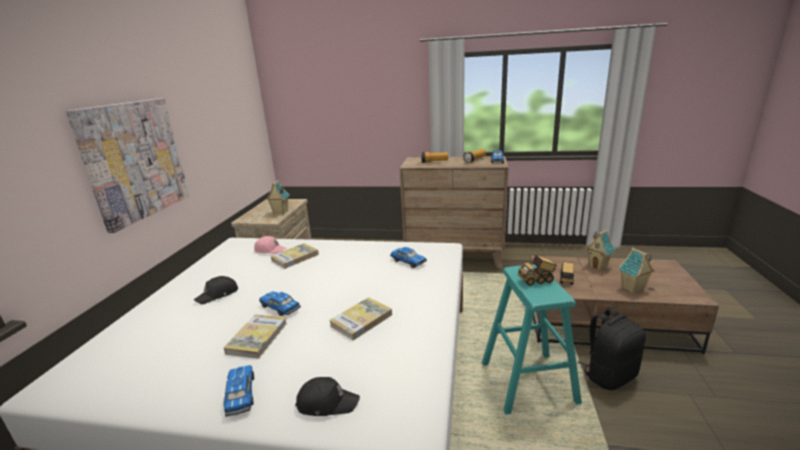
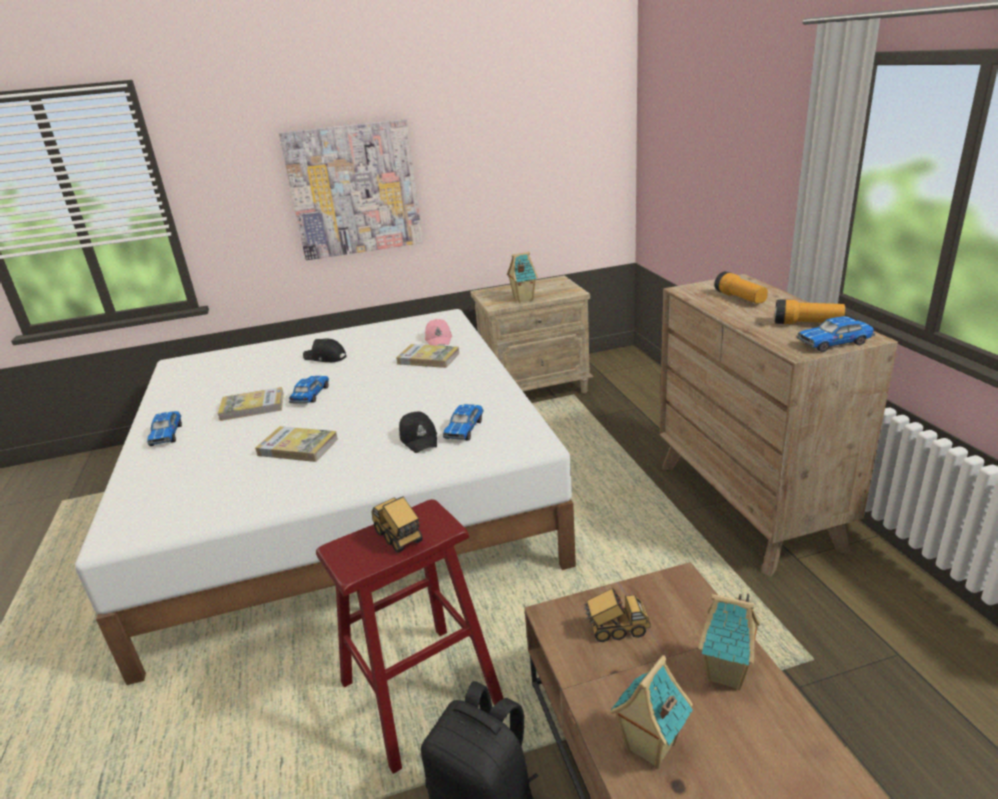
camera: 65 degrees right, 5 degrees up
toy car [224,365,254,417] -> toy car turned 120 degrees clockwise [147,411,182,446]
black cap [295,377,360,416] -> black cap moved to [399,412,437,453]
turquoise stool [482,264,582,415] -> red stool [316,499,504,774]

